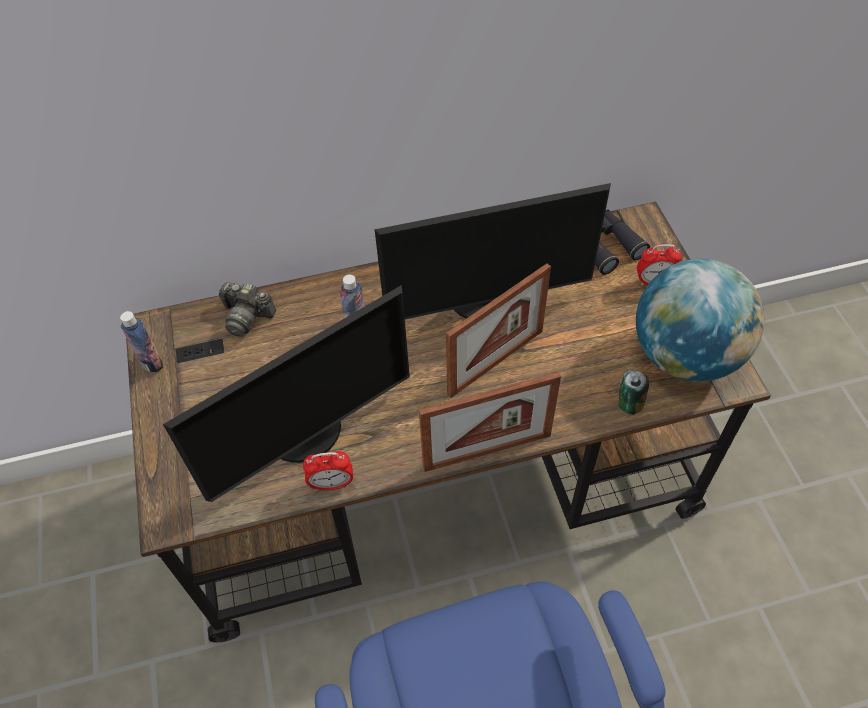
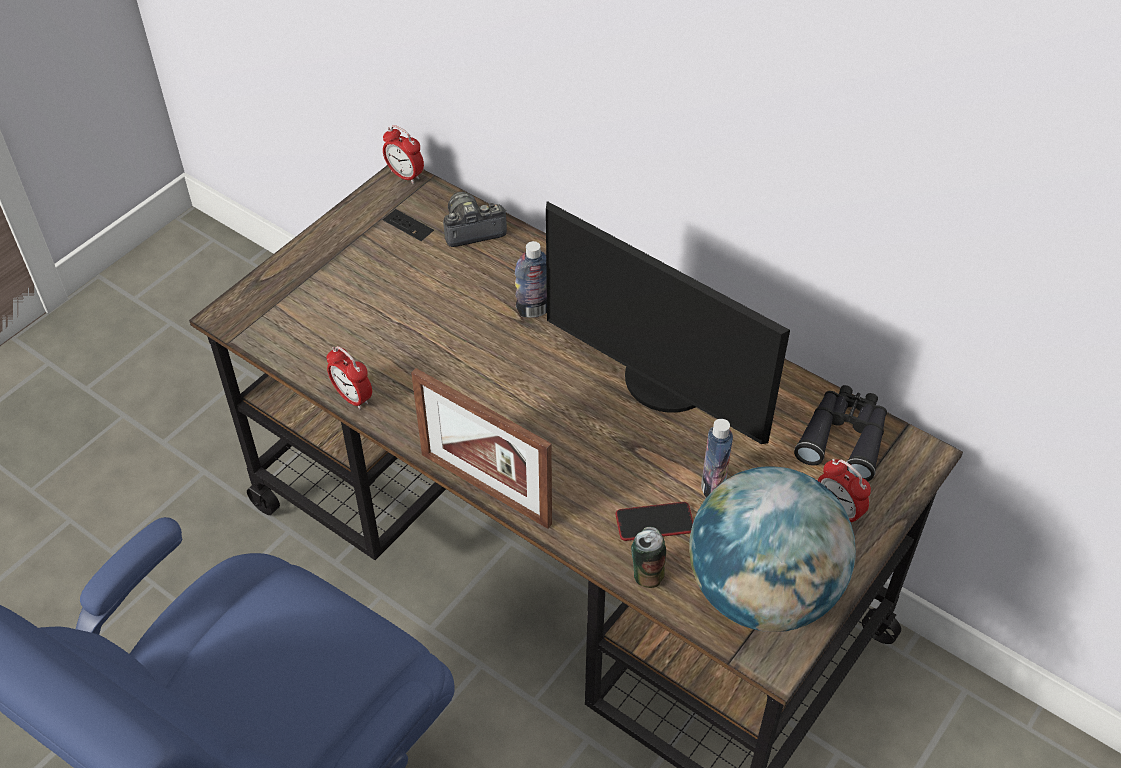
camera: 50 degrees right, 5 degrees down
bottle [120,311,163,372] -> bottle moved to [701,419,733,497]
monitor [163,285,410,502] -> none
camera [219,282,276,337] -> camera turned 90 degrees clockwise [443,192,507,247]
picture frame [446,263,551,398] -> none
none -> alarm clock [383,125,424,184]
none -> phone [616,502,693,541]

